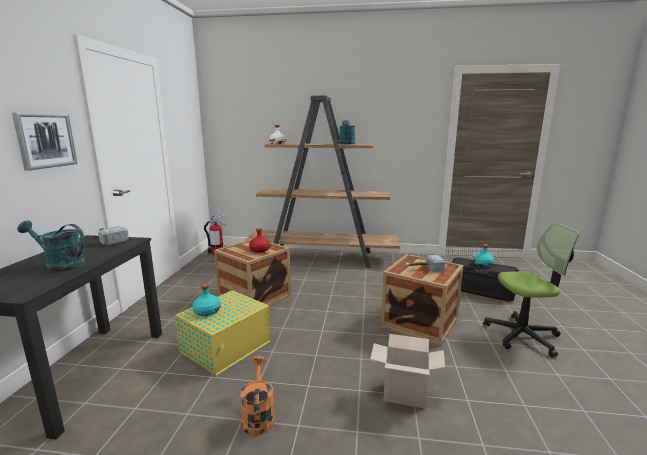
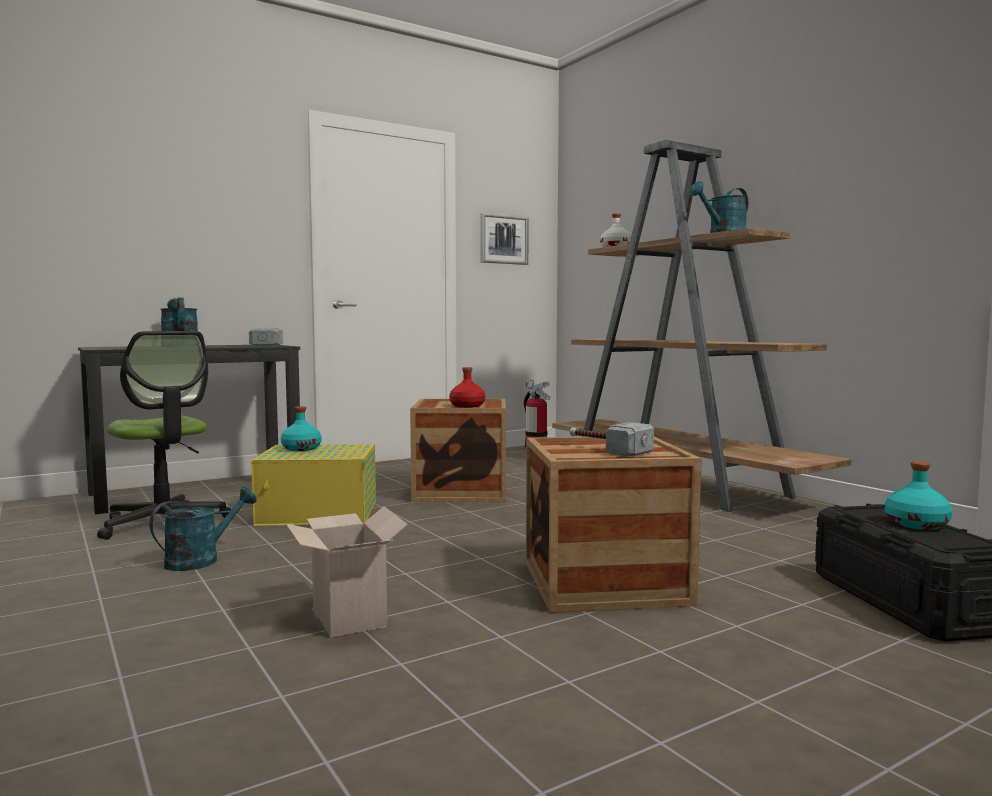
camera: 50 degrees right, 10 degrees down
picture [12,112,77,171] -> picture moved to [480,213,529,265]
orange watering can [240,356,275,436] -> turquoise watering can [150,487,257,571]
office chair [484,223,579,357] -> office chair moved to [97,331,232,540]

